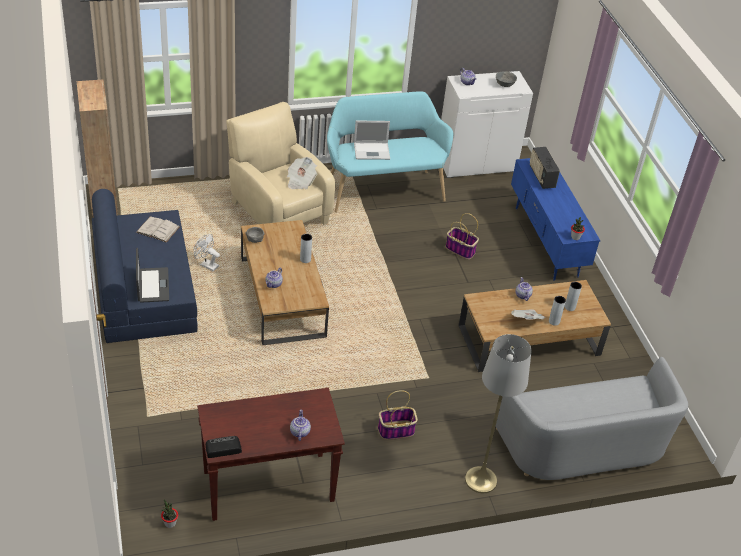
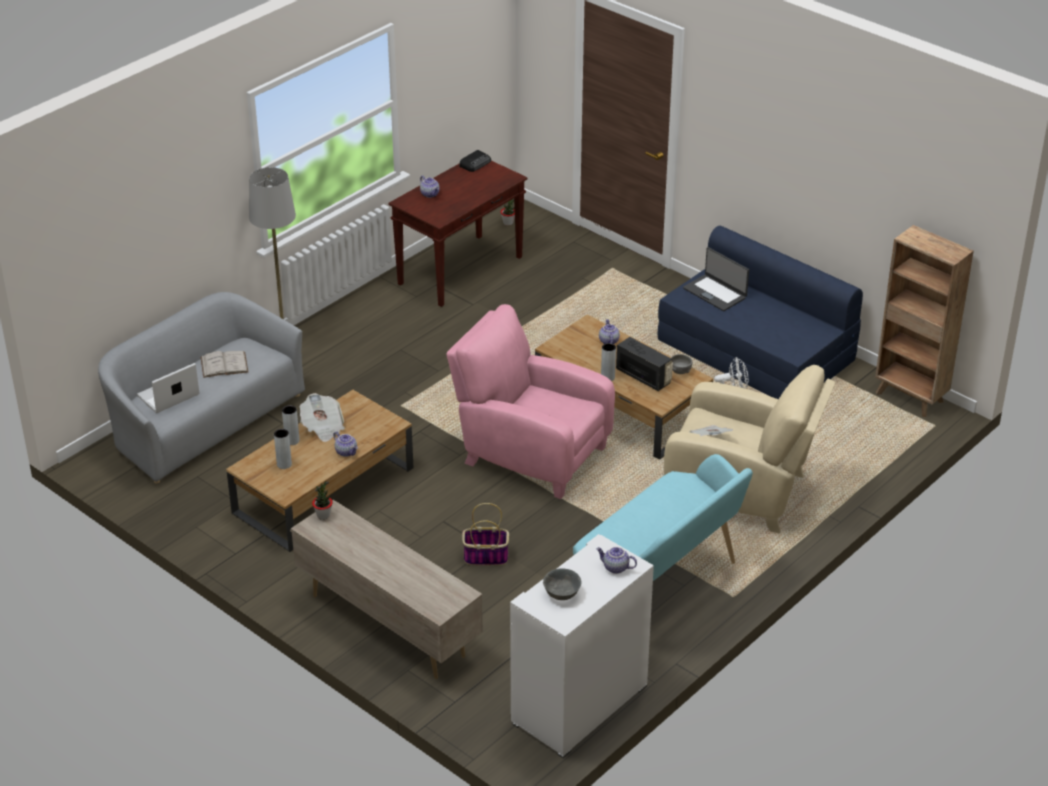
camera: 150 degrees right, 5 degrees down
white book [136,216,179,243] -> white book moved to [201,351,248,378]
laptop [354,120,390,160] -> laptop moved to [137,363,200,413]
basket [378,390,418,439] -> none
blue tv stand [511,158,600,280] -> beige tv stand [290,500,483,679]
radio [530,147,560,189] -> radio moved to [616,337,673,391]
none -> pink armchair [446,304,615,499]

